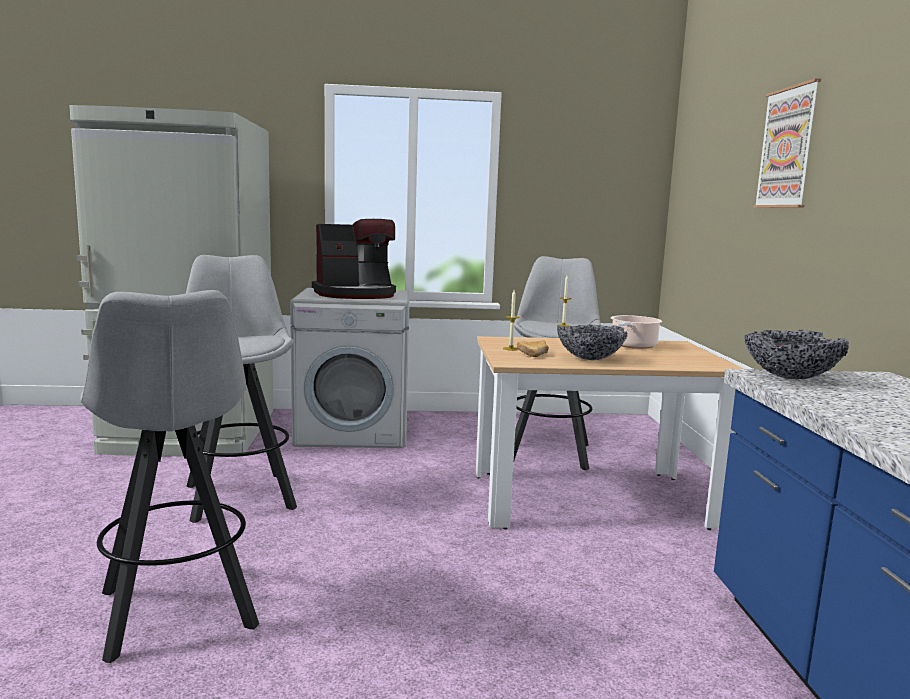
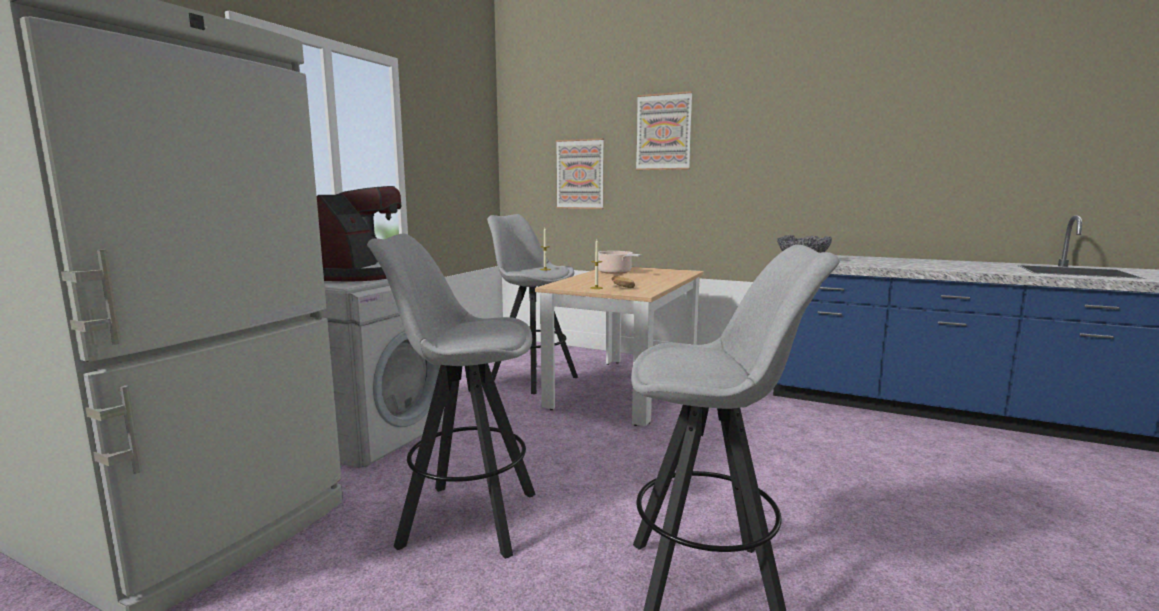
camera: 60 degrees left, 0 degrees up
bowl [557,325,628,360] -> none
none -> picture [556,138,604,209]

